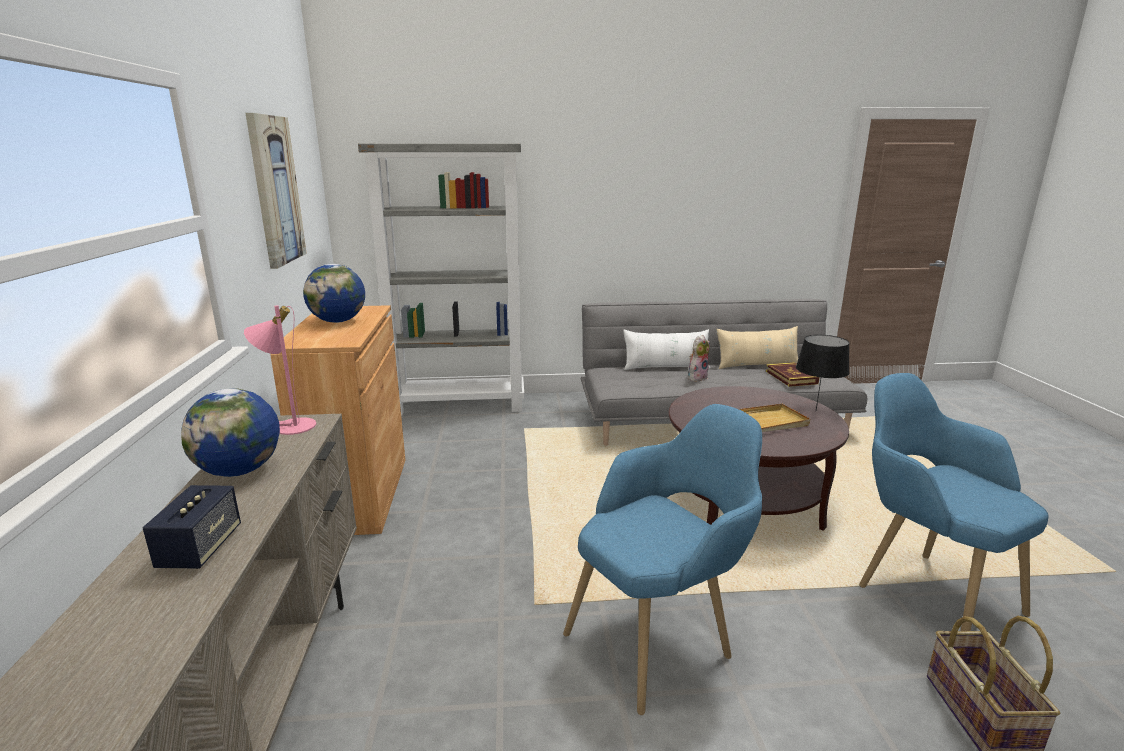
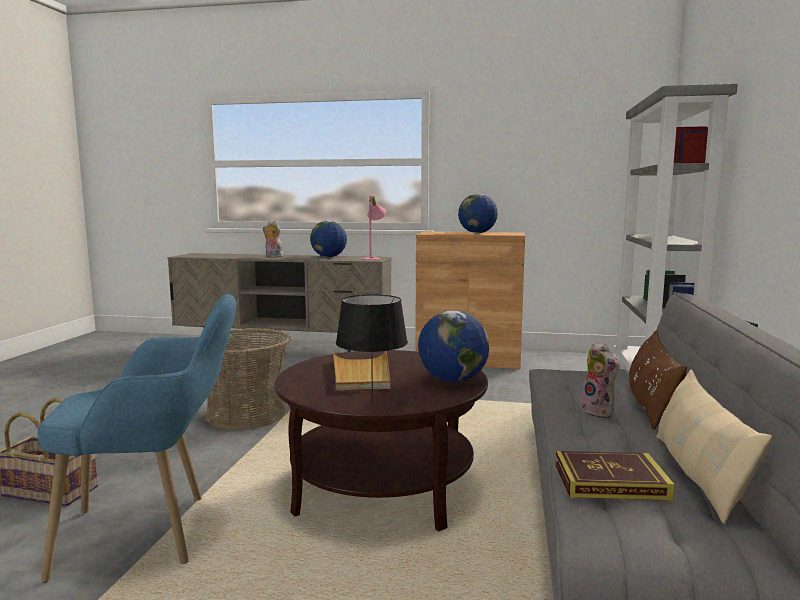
camera: 105 degrees right, 10 degrees down
speaker [143,485,241,569] -> plush toy [263,220,283,257]
picture [246,113,307,269] -> none
blue armchair [563,404,762,715] -> basket [206,328,291,430]
white pillow [623,329,710,370] -> brown pillow [629,330,687,430]
none -> globe [418,310,489,382]

